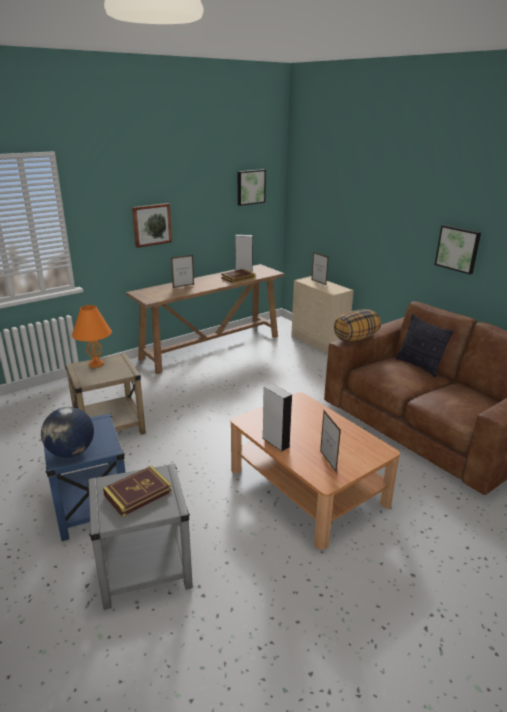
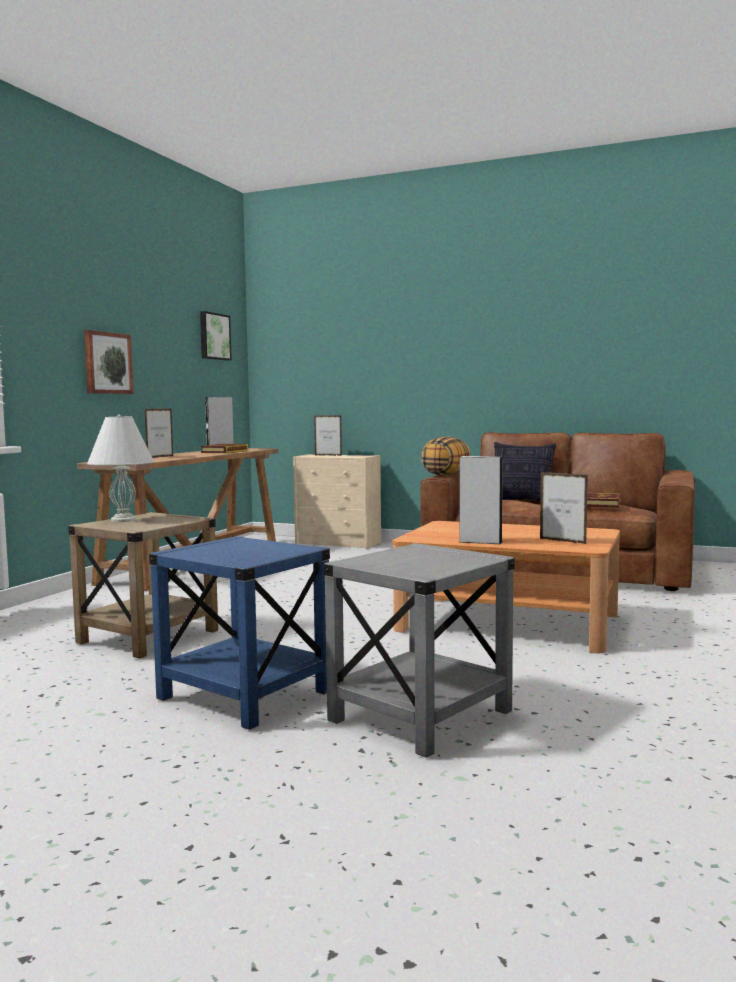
camera: 30 degrees left, 20 degrees down
globe [41,407,94,458] -> none
orange table lamp [72,305,112,367] -> white table lamp [87,415,154,522]
book [103,466,172,517] -> book moved to [587,493,621,508]
picture [435,225,481,275] -> none

